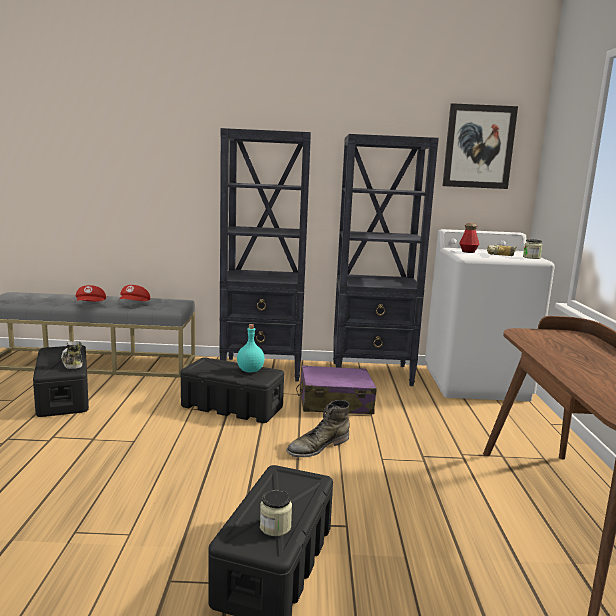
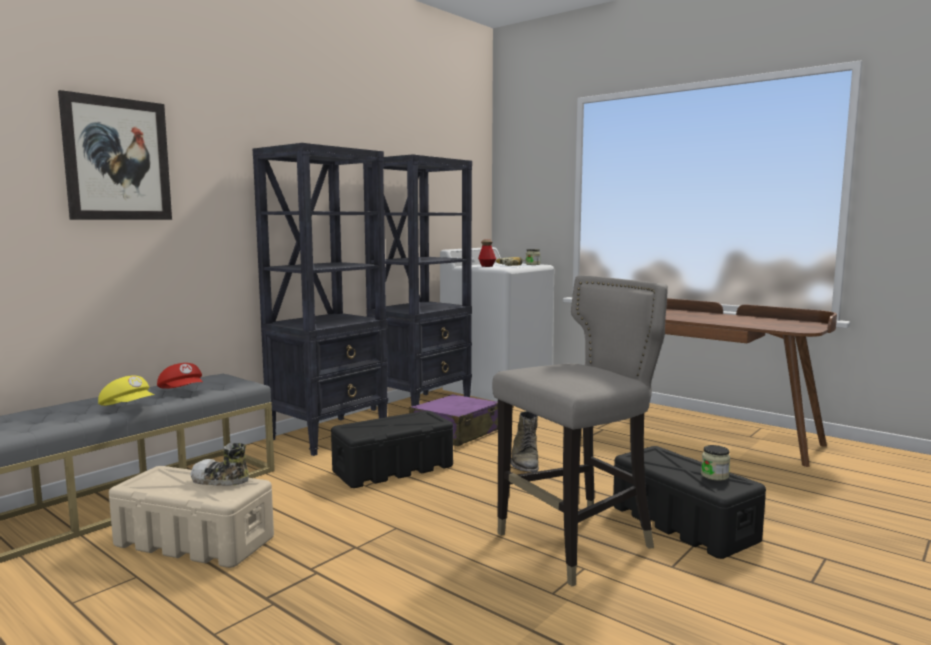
camera: 50 degrees left, 5 degrees down
black storage box [33,345,89,417] -> beige storage box [109,466,274,568]
red cap [76,285,106,302] -> yellow cap [98,376,155,406]
turquoise bottle [237,324,265,372] -> none
picture [443,103,518,189] -> picture moved to [58,90,172,220]
none -> grey stool [492,275,668,586]

